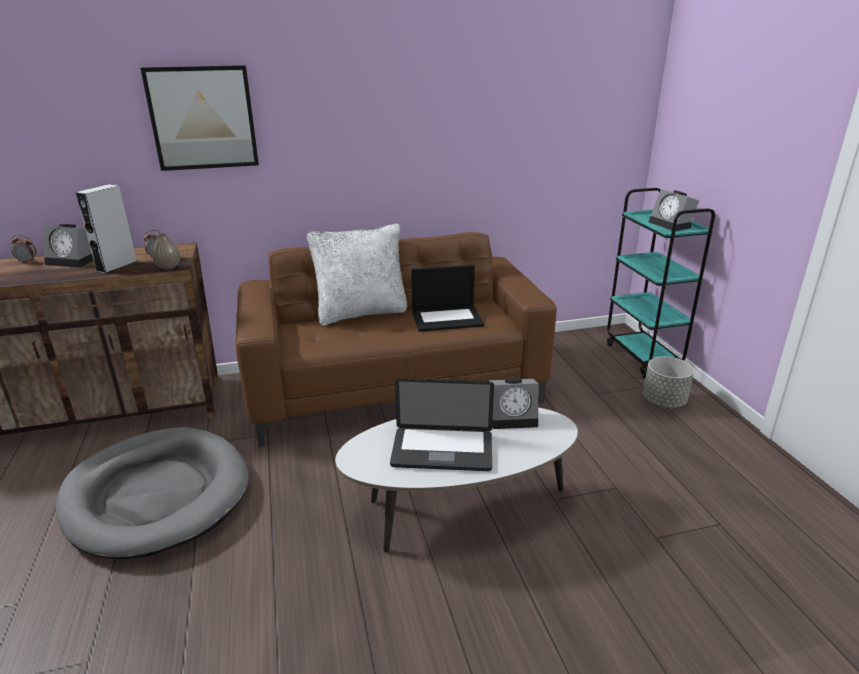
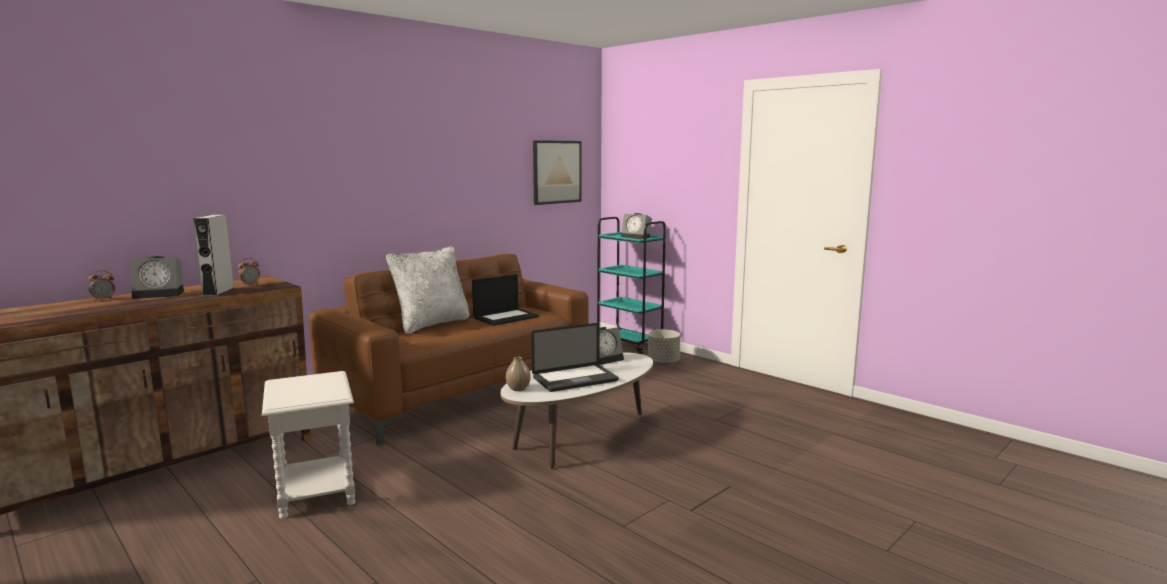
camera: 30 degrees left, 15 degrees down
grey dog bed [55,427,249,559] -> white side table [262,371,356,518]
picture [141,65,259,171] -> picture moved to [533,140,582,205]
vase [152,233,180,270] -> vase moved to [506,357,531,391]

